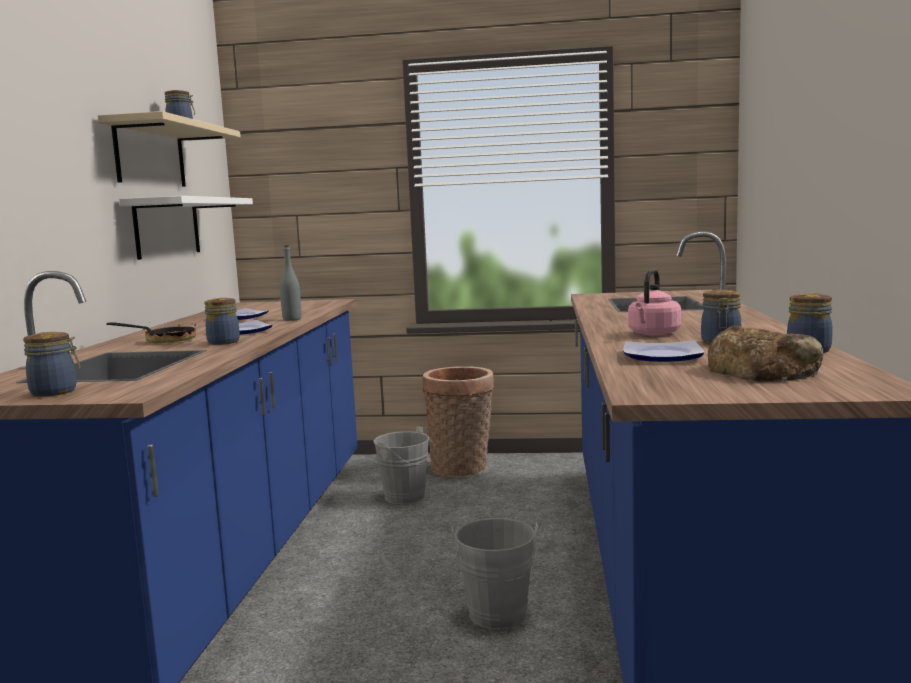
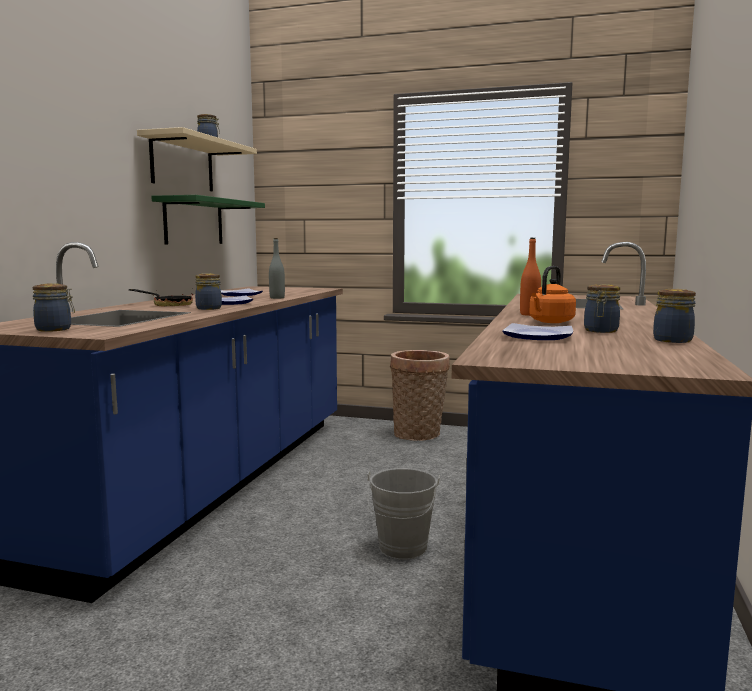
camera: 10 degrees right, 0 degrees up
white shelf [119,196,253,260] -> green shelf [151,195,265,244]
grey bucket [374,426,439,504] -> none
pink kettle [628,269,681,336] -> orange kettle [529,266,576,323]
bread [707,325,823,382] -> none
none -> orange bottle [520,238,541,316]

